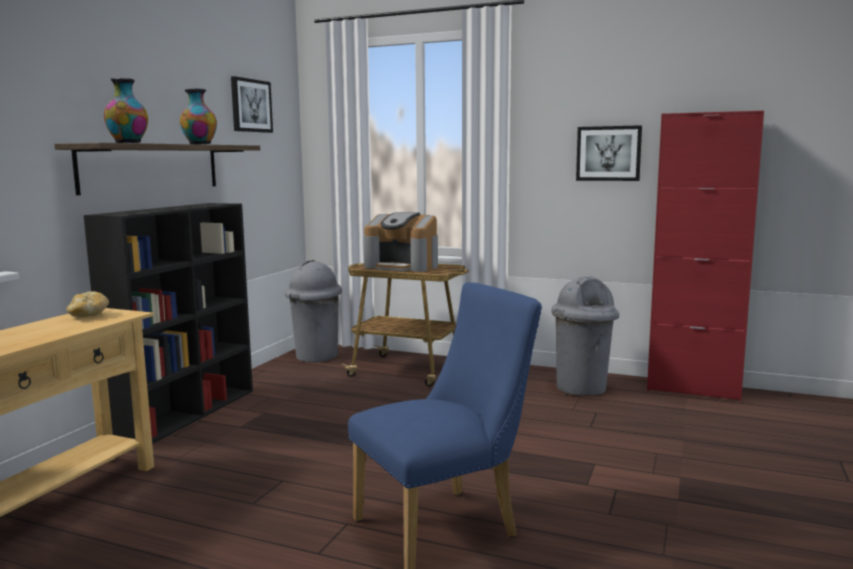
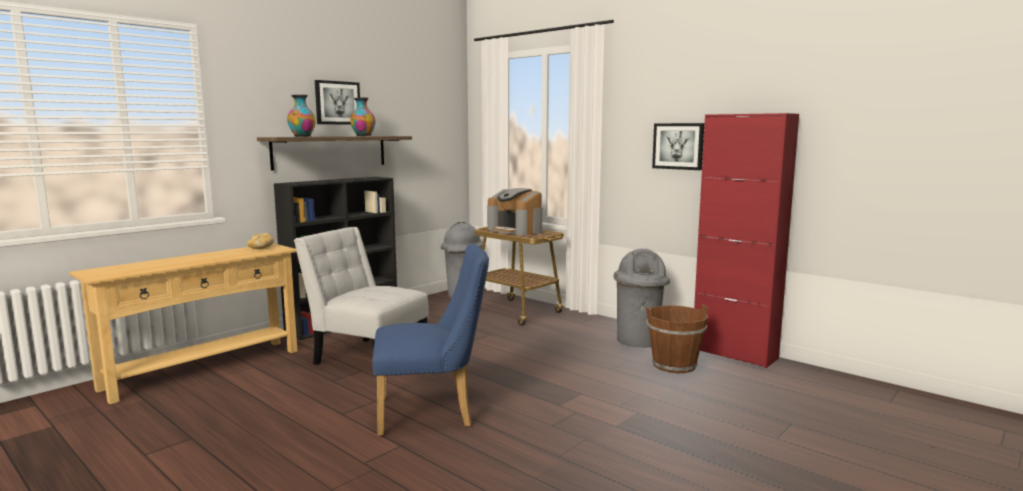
camera: 20 degrees right, 0 degrees up
picture [231,76,273,133] -> picture moved to [315,80,360,124]
none -> white chair [294,227,428,365]
none -> brown bucket [646,304,708,373]

